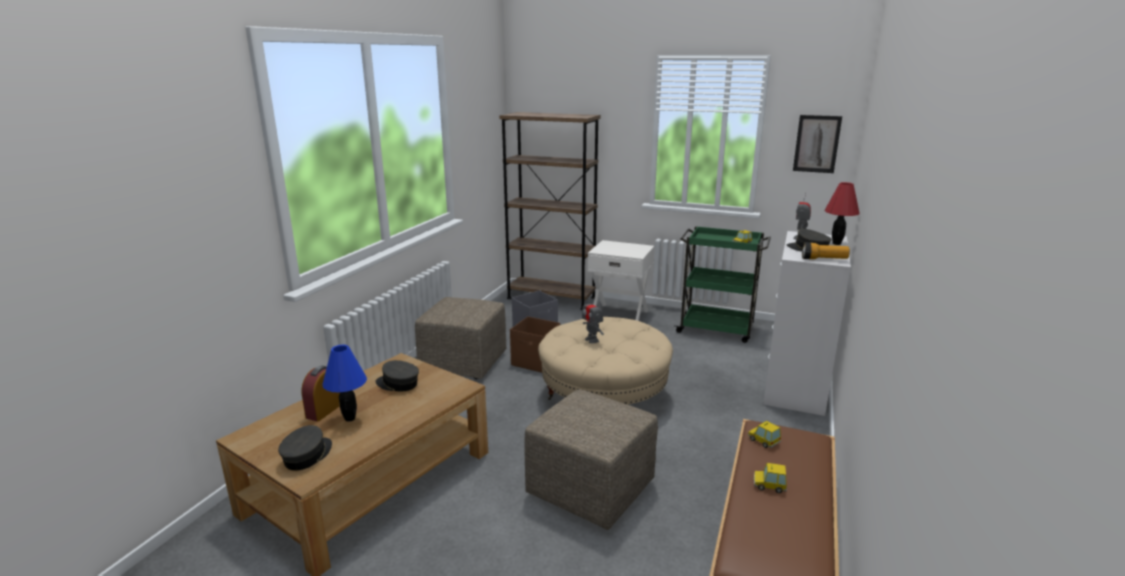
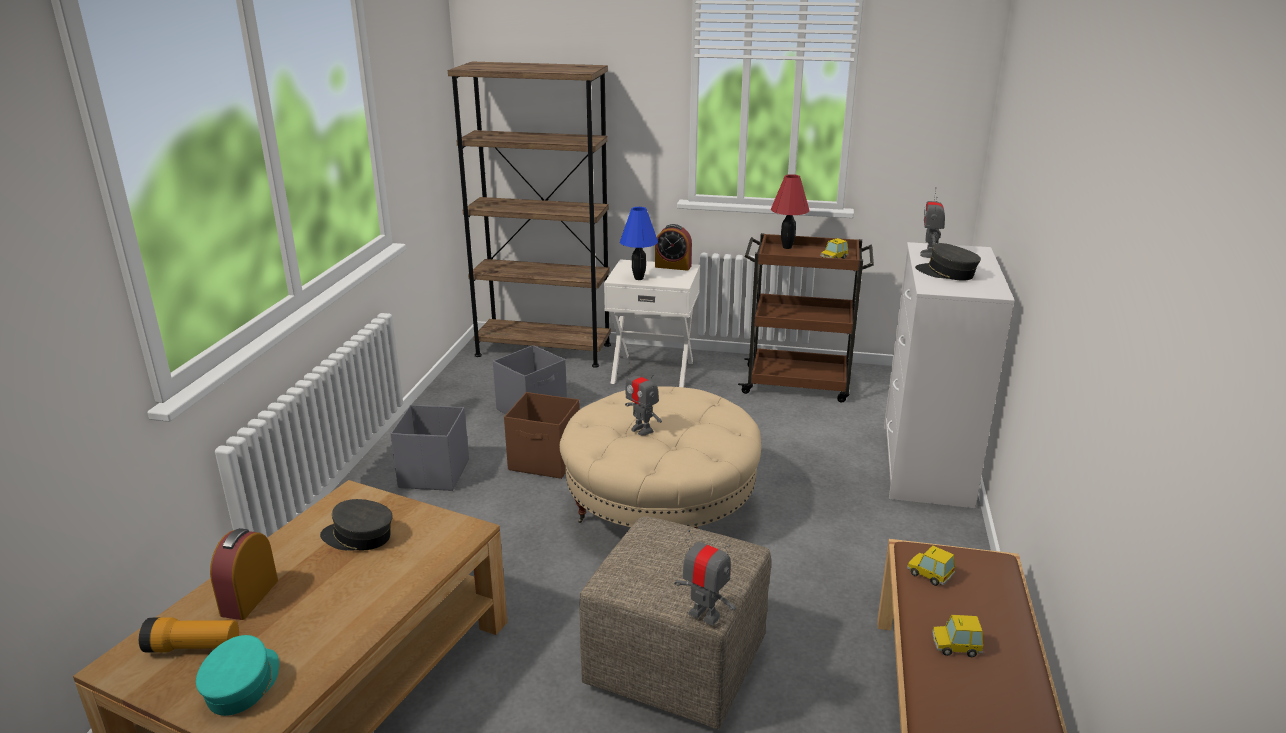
camera: 10 degrees left, 5 degrees up
grey cap [278,425,332,471] -> turquoise cap [196,635,279,716]
blue table lamp [322,345,367,422] -> blue table lamp moved to [620,207,658,280]
beige ottoman [415,297,506,379] -> grey storage box [390,405,469,491]
green cart [674,226,771,343] -> brown cart [738,233,874,402]
picture [793,115,842,173] -> none
flashlight [802,243,850,259] -> flashlight moved to [139,617,239,653]
red table lamp [825,182,860,245] -> red table lamp moved to [771,174,809,249]
none -> alarm clock [655,224,692,271]
none -> toy robot [674,530,736,626]

